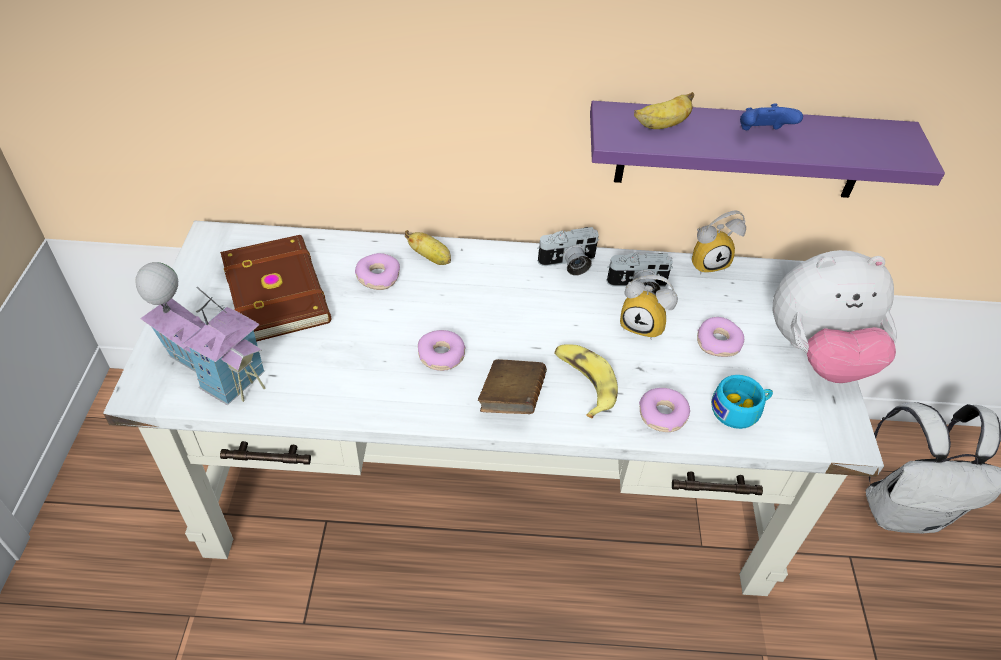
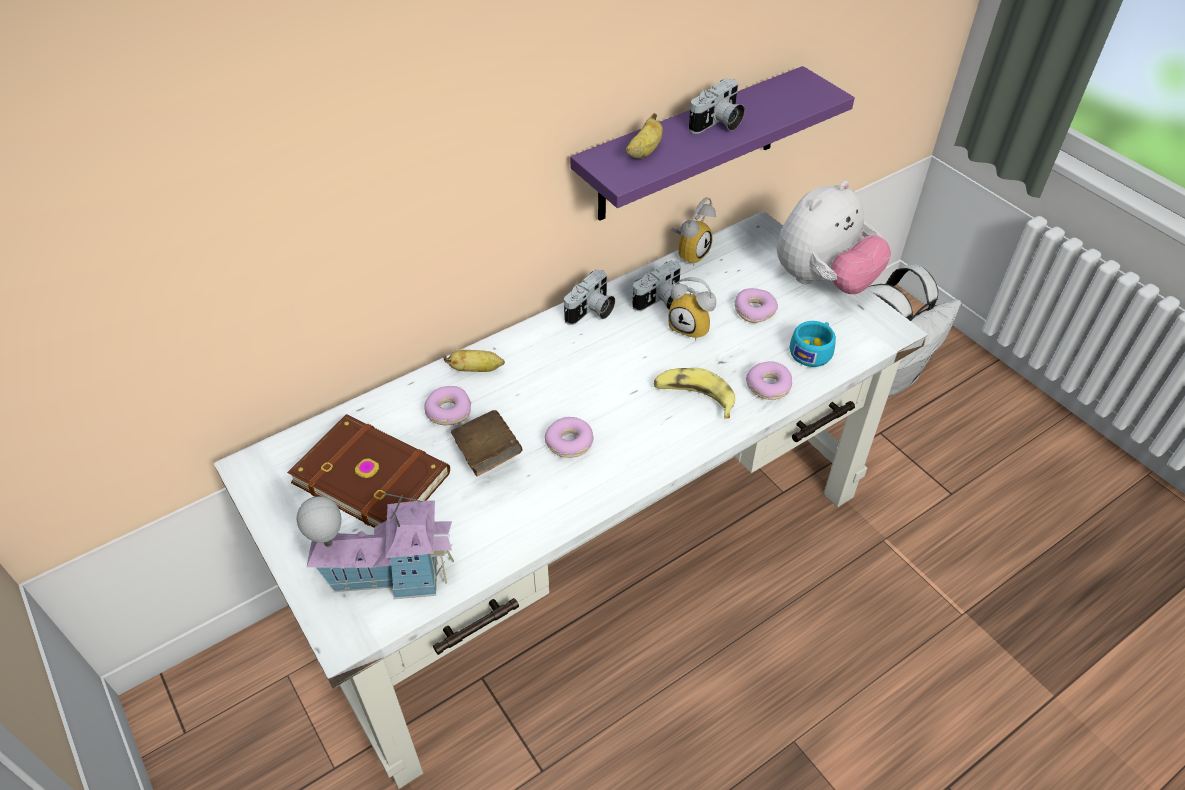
camera: 35 degrees left, 0 degrees up
brown book [478,359,547,414] -> brown book moved to [451,410,523,476]
alarm clock [620,275,678,339] -> alarm clock turned 45 degrees clockwise [668,277,716,341]
blue game controller [740,103,803,130] -> camera [689,78,745,134]

